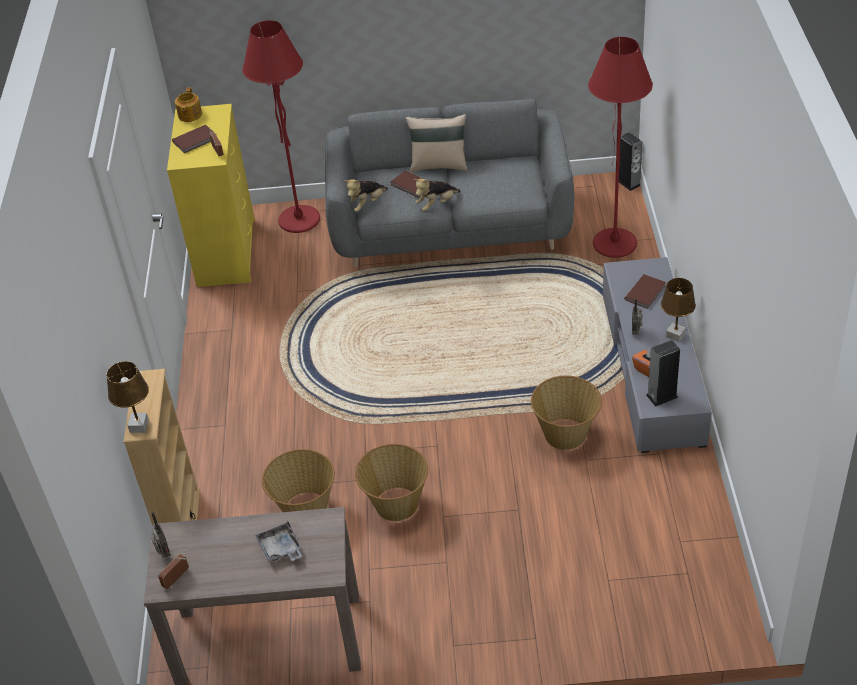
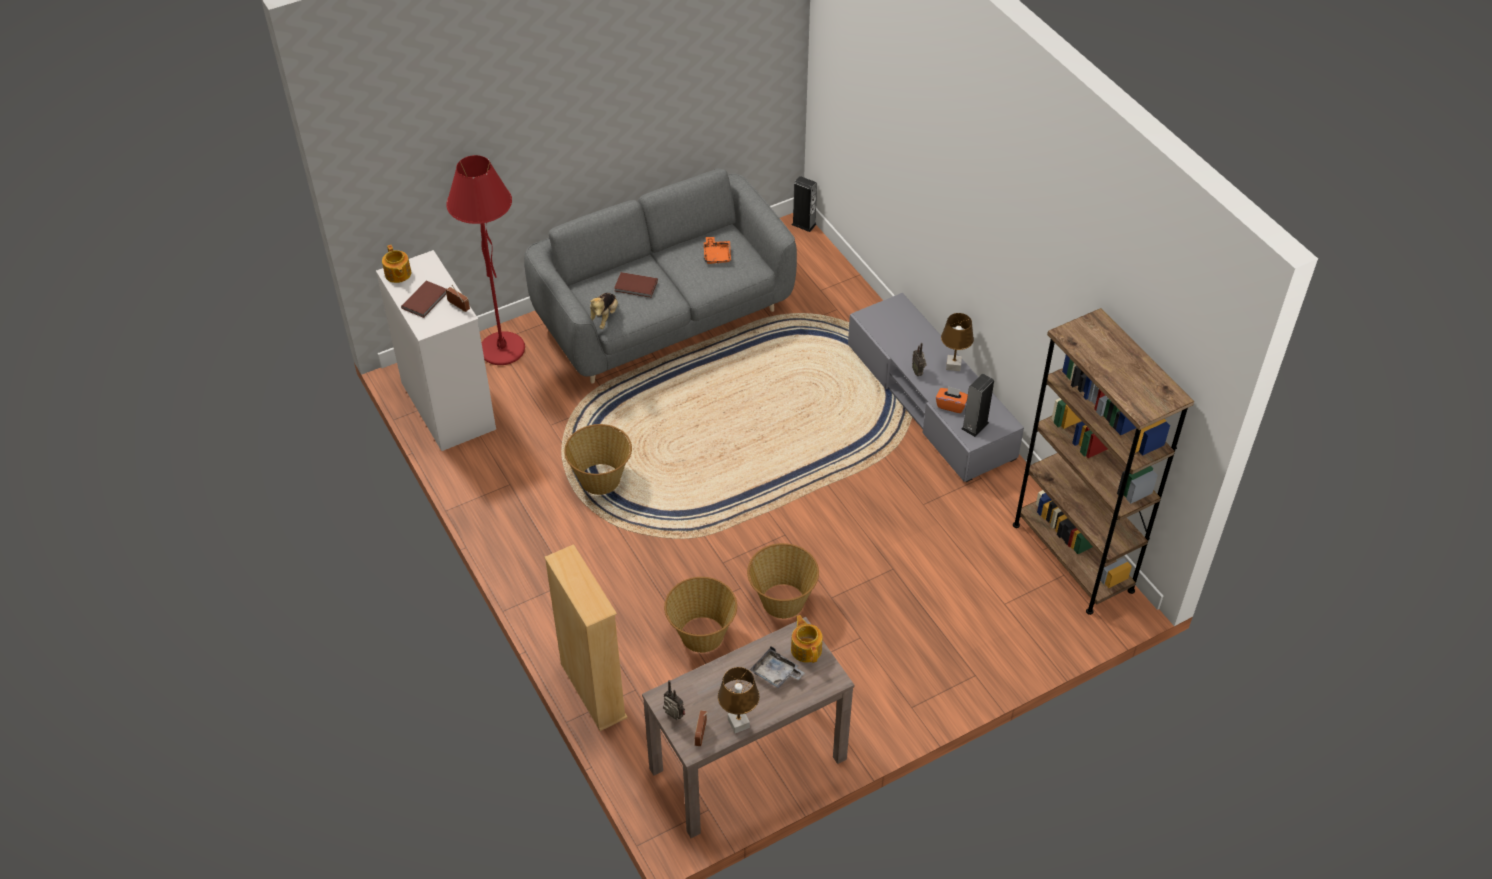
camera: 30 degrees left, 5 degrees up
brown table lamp [106,361,149,433] -> brown table lamp moved to [718,667,759,733]
yellow dresser [167,104,255,287] -> white dresser [376,250,496,451]
beige pillow [406,114,467,173] -> none
plush toy [414,179,461,212] -> none
basket [531,376,602,450] -> basket moved to [564,424,632,495]
red floor lamp [588,37,653,258] -> none
brown book [624,274,666,309] -> none
none -> orange tray [704,237,731,264]
none -> teapot [791,615,822,663]
none -> brown bookcase [1013,308,1194,615]

